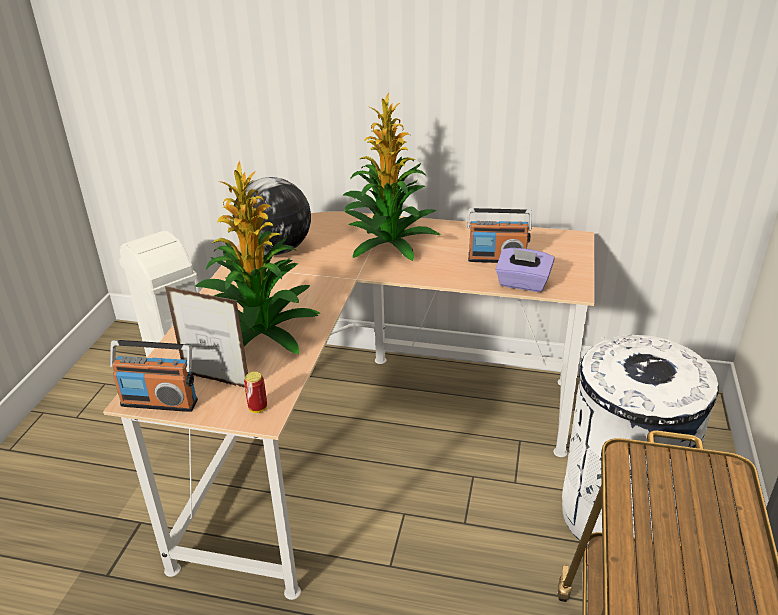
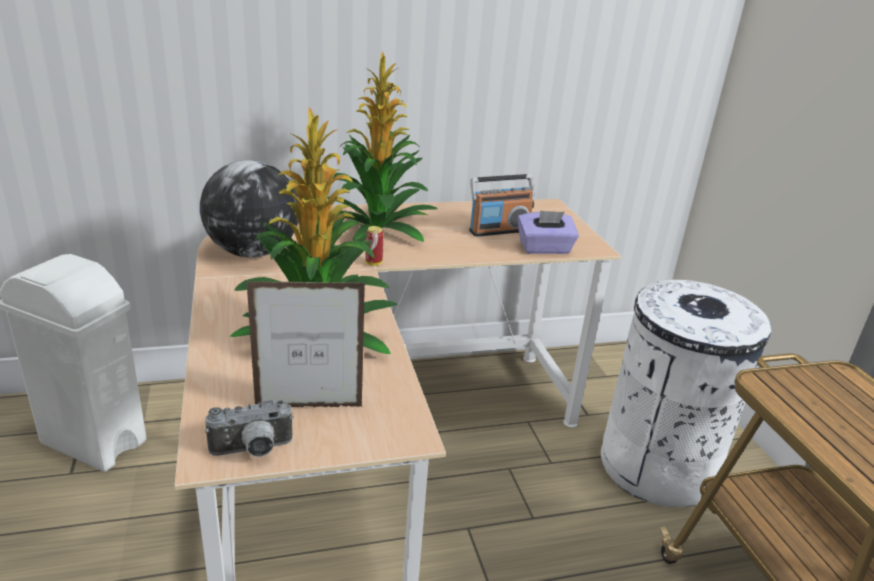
camera: 30 degrees left, 5 degrees down
radio [110,340,198,412] -> camera [205,400,294,457]
can [244,372,267,413] -> can moved to [365,226,384,266]

